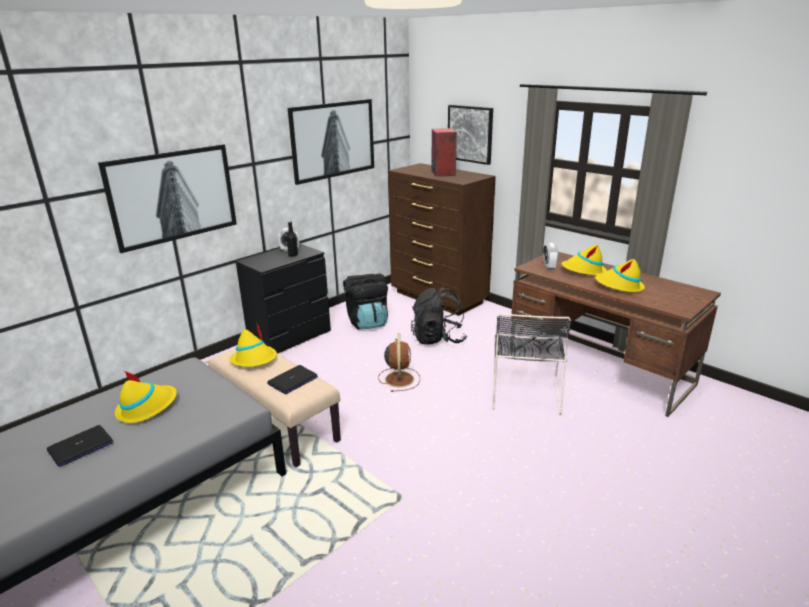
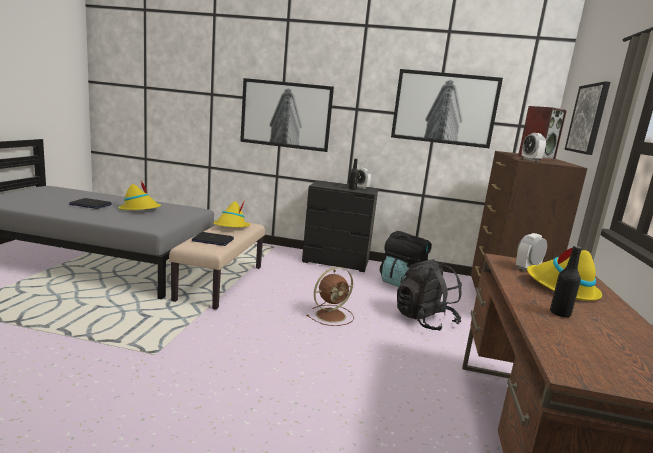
camera: 55 degrees right, 10 degrees down
black chair [492,313,571,415] -> none
yellow hat [595,259,645,292] -> black bottle [550,246,582,317]
none -> alarm clock [522,133,546,161]

